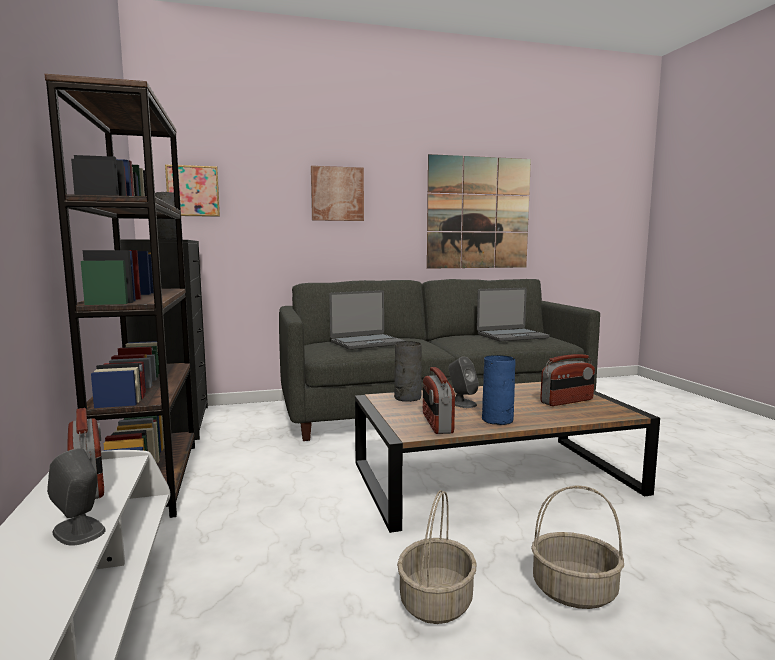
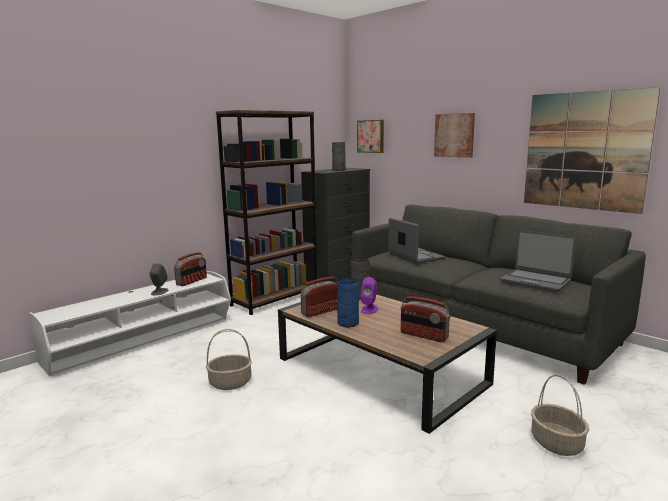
camera: 60 degrees right, 5 degrees up
laptop [329,290,405,350] -> laptop turned 150 degrees counterclockwise [388,218,445,264]
grey speaker [448,356,479,408] -> purple speaker [360,277,378,314]
basket [531,485,624,609] -> basket moved to [531,375,589,456]

